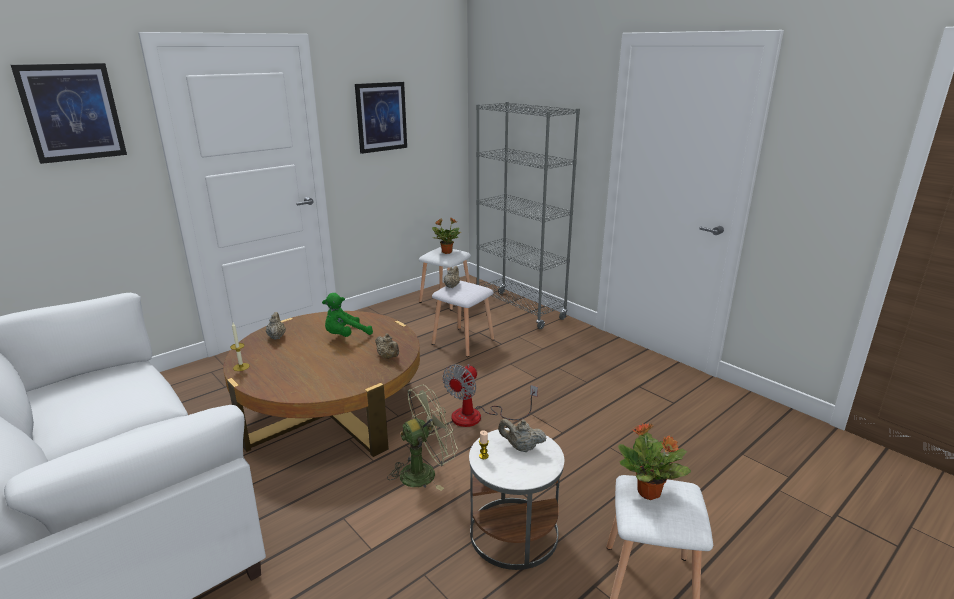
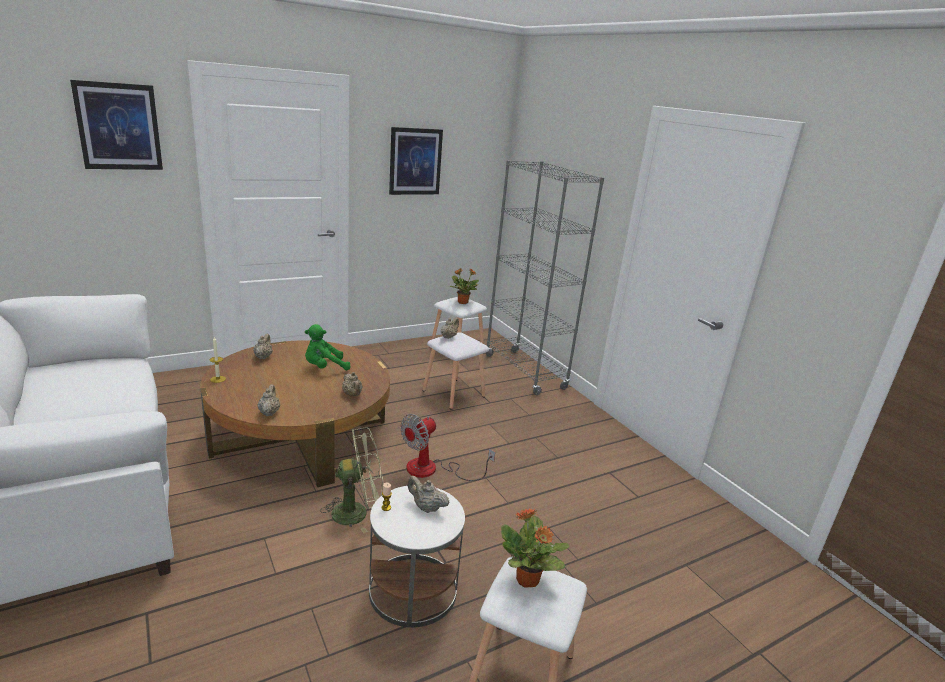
camera: 10 degrees right, 0 degrees up
none -> beige teapot [258,384,280,416]

